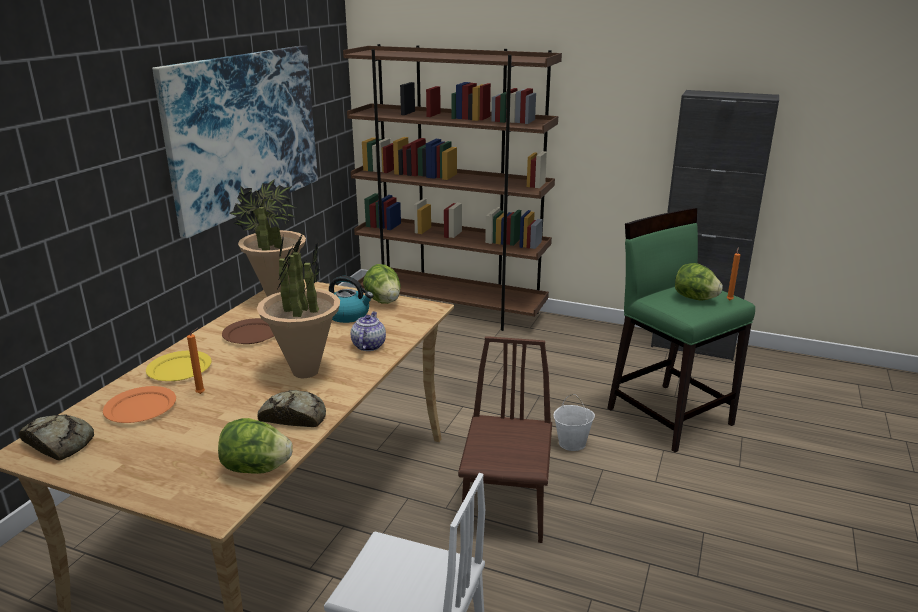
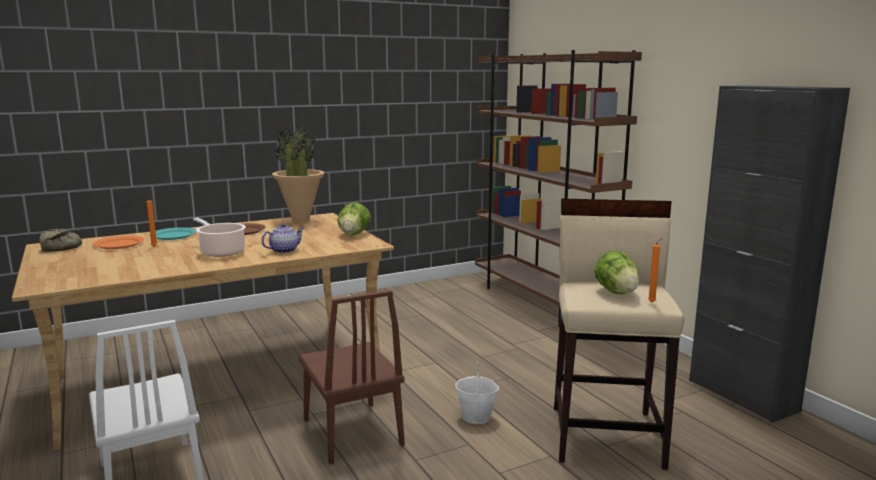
camera: 40 degrees right, 10 degrees down
yellow plate [146,351,212,381] -> turquoise plate [149,227,197,240]
picture [152,46,318,238] -> none
lettuce [218,418,293,474] -> none
potted plant [257,235,340,378] -> cooking pot [193,218,246,257]
bread [257,390,326,427] -> none
kettle [329,276,373,323] -> none
brown chair [458,336,552,543] -> brown chair turned 105 degrees clockwise [299,290,405,465]
green stool [607,208,755,452] -> beige stool [554,198,685,470]

